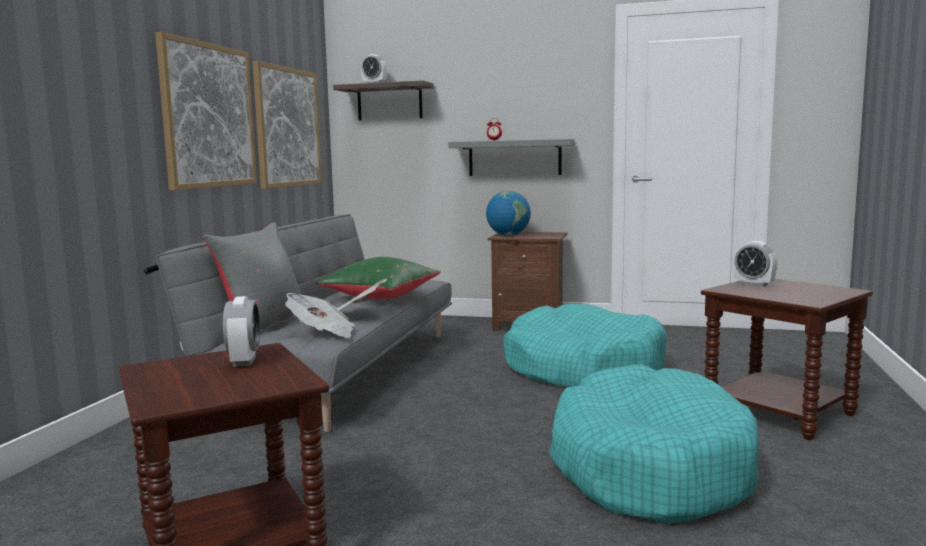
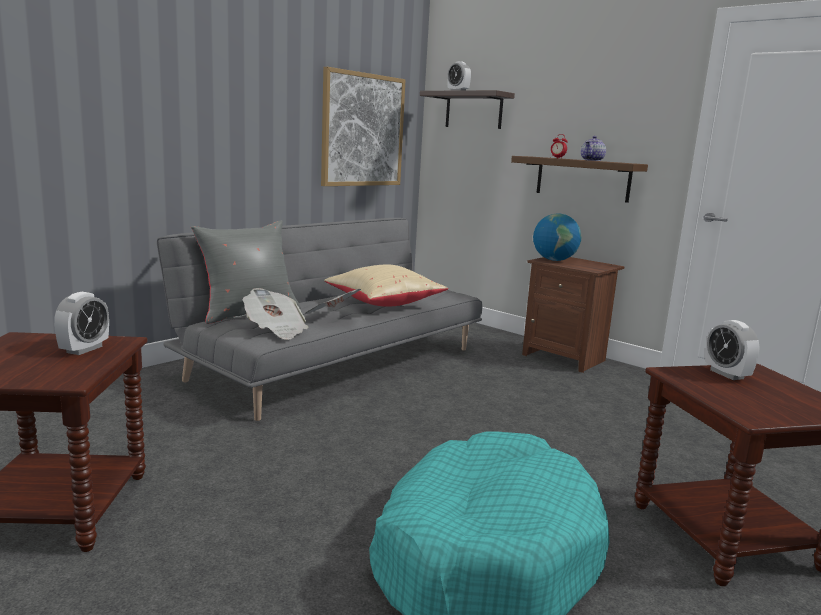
camera: 25 degrees right, 5 degrees up
picture [155,32,257,190] -> none
green pillow [316,257,441,299] -> beige pillow [324,264,448,307]
grey shelf [448,139,575,176] -> brown shelf [511,156,648,203]
turquoise dog bed [503,304,667,387] -> none
none -> teapot [581,136,606,161]

